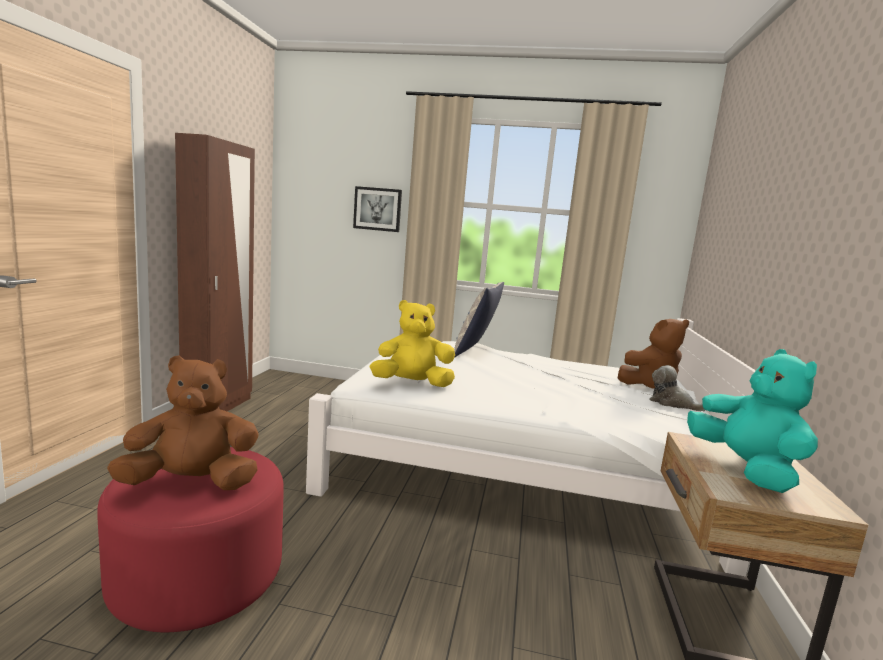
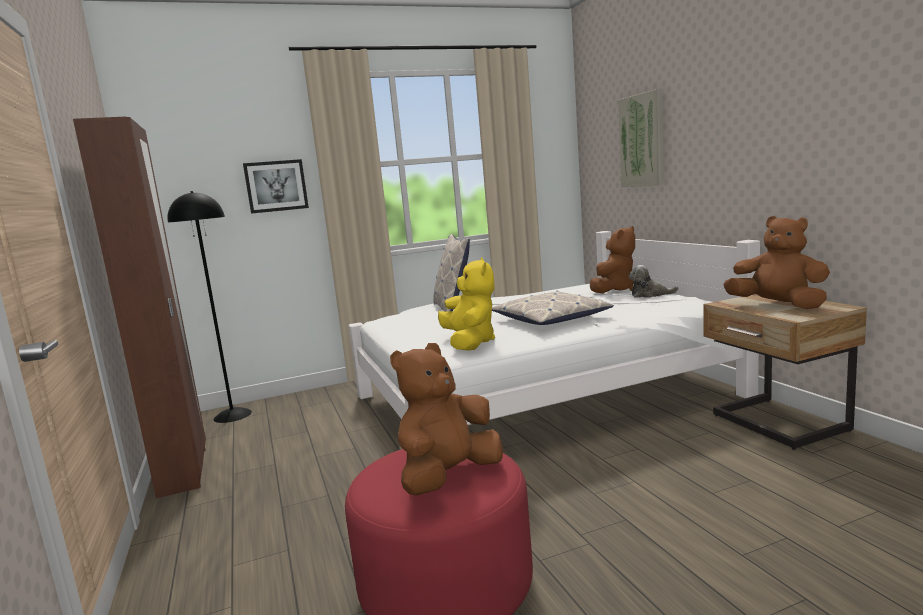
camera: 30 degrees left, 0 degrees up
yellow plush toy [370,300,455,387] -> yellow plush toy turned 120 degrees clockwise [438,257,495,351]
turquoise plush toy [687,349,818,493] -> brown plush toy [723,216,830,309]
none -> black floor lamp [167,191,252,423]
none -> pillow [492,291,614,325]
none -> picture [618,89,664,187]

